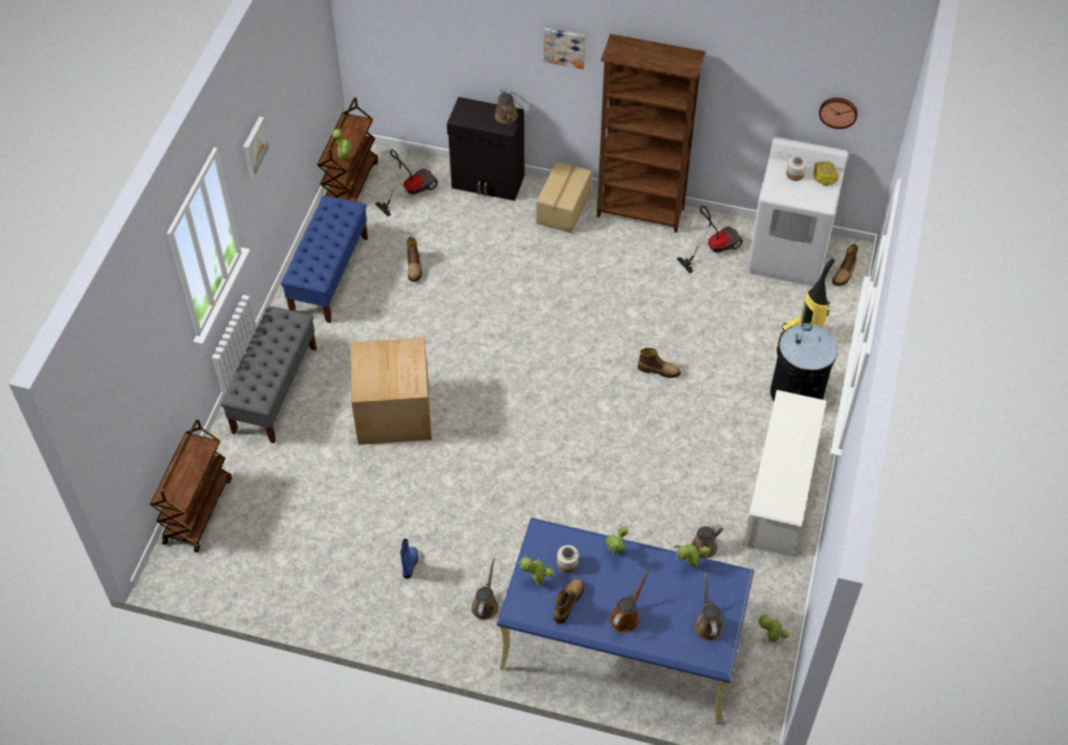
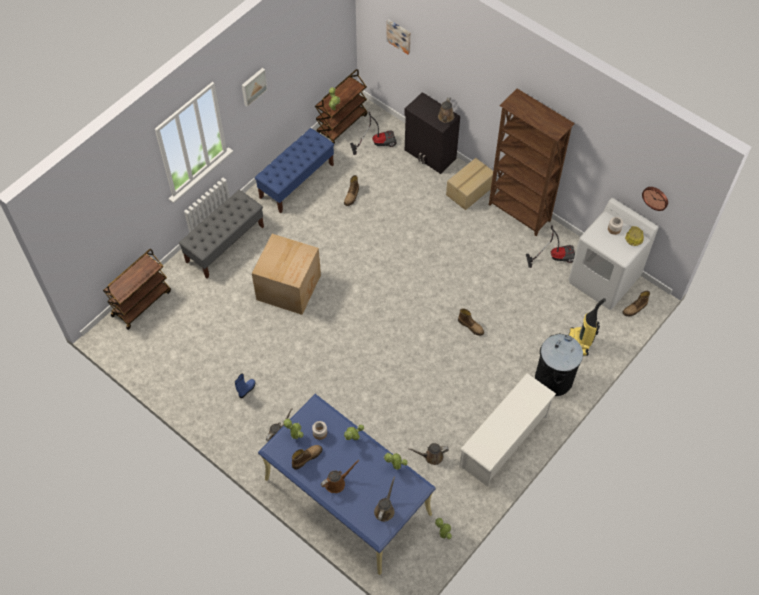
camera: 25 degrees right, 5 degrees up
picture [544,28,585,69] -> picture moved to [386,19,411,54]

